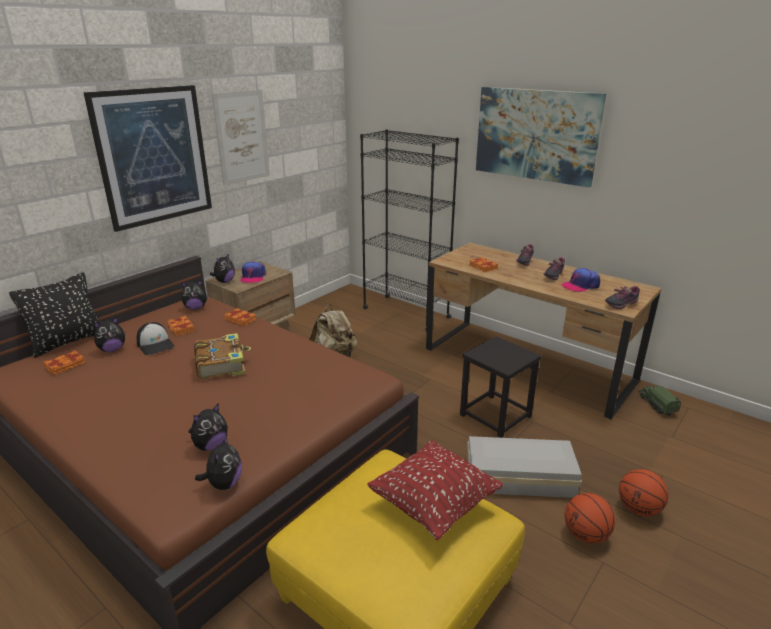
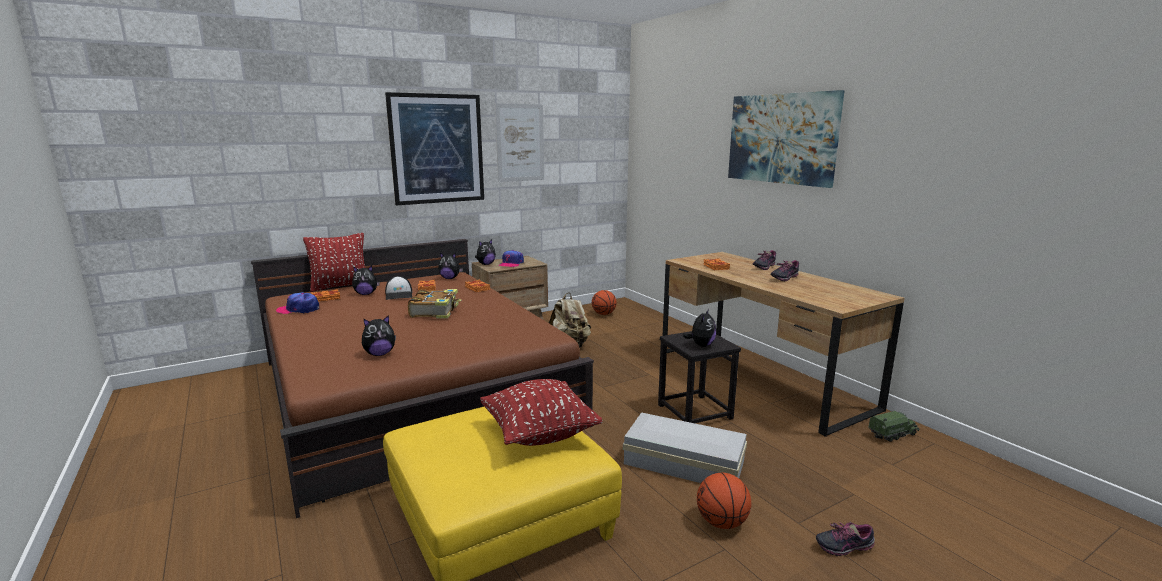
camera: 20 degrees right, 10 degrees down
black pillow [9,272,101,358] -> red pillow [303,233,365,292]
plush toy [195,435,242,490] -> plush toy moved to [683,309,716,347]
black bookcase [360,129,459,331] -> none
cap [561,268,600,292] -> cap moved to [276,292,319,314]
shoe [605,286,640,309] -> shoe moved to [816,522,875,556]
basketball [619,469,668,516] -> basketball moved to [592,290,617,315]
toy truck [639,385,681,416] -> toy truck turned 60 degrees clockwise [869,411,919,442]

